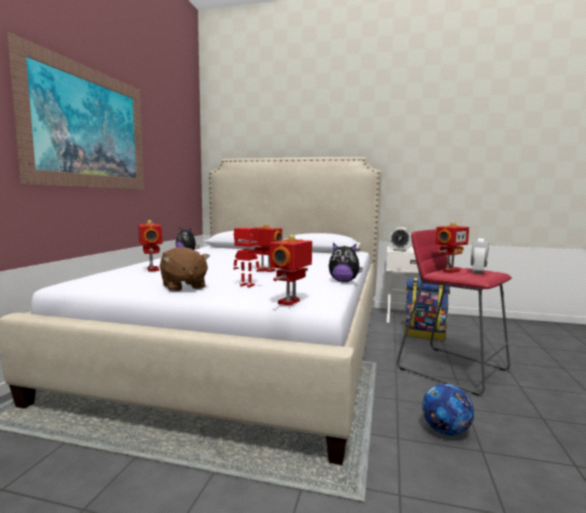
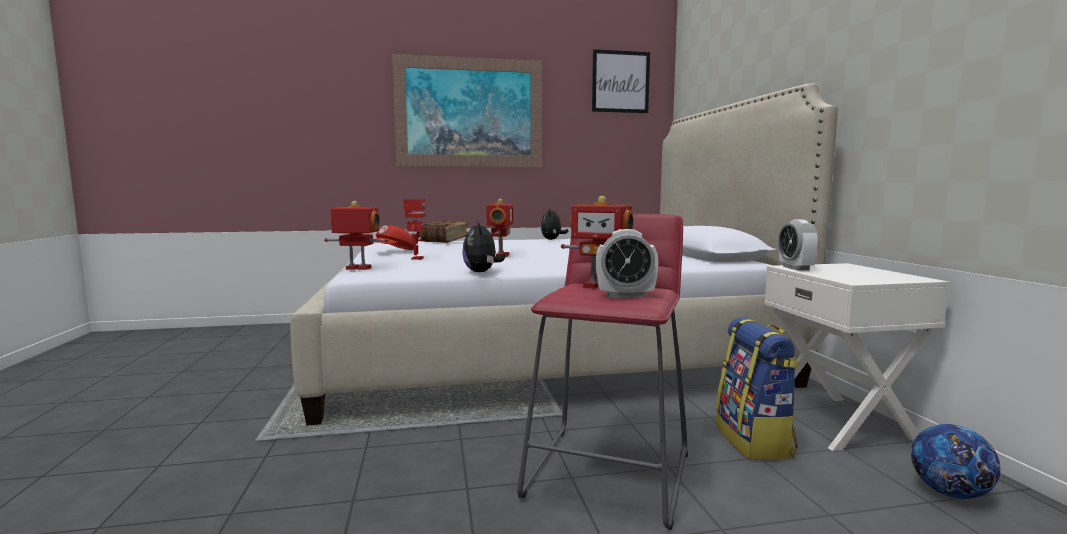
camera: 65 degrees right, 0 degrees up
toy robot [138,220,162,272] -> book [419,221,469,243]
brown plush toy [160,247,210,292] -> red cap [376,225,416,250]
football [422,384,474,436] -> football moved to [911,424,1001,499]
none -> picture [592,49,650,113]

